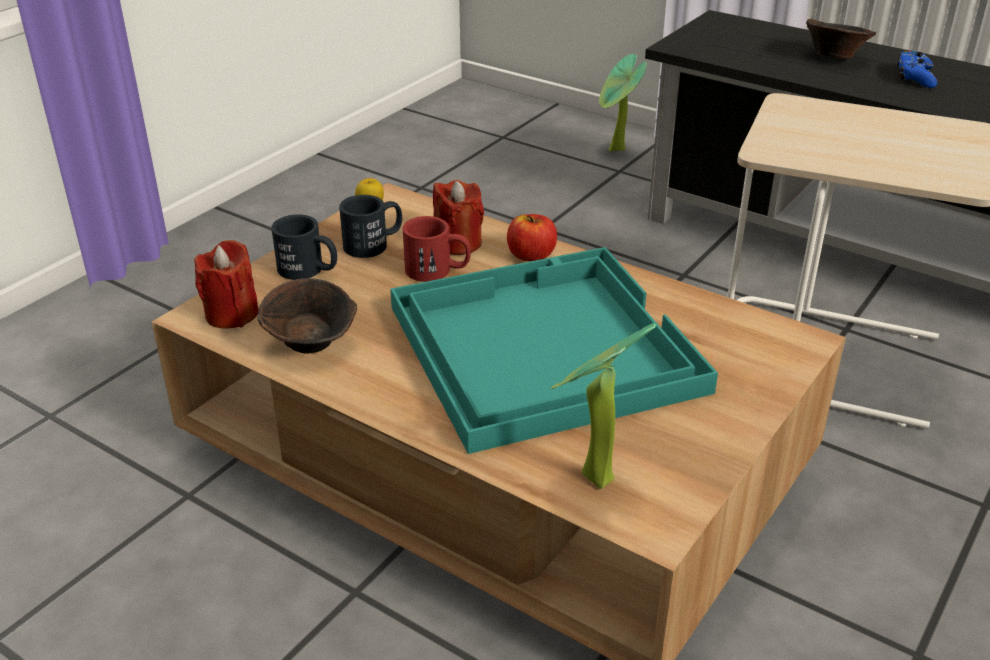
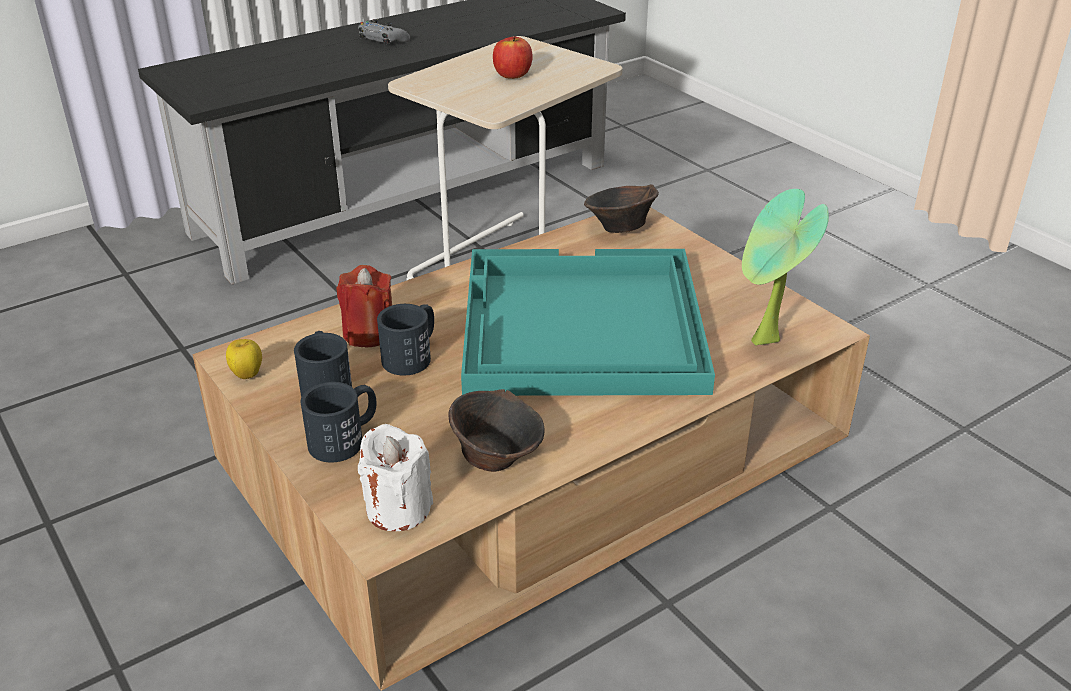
camera: 70 degrees left, 0 degrees up
red candle [194,240,259,328] -> white candle [358,424,433,531]
red mug [402,216,471,282] -> black mug [377,304,434,376]
apple [507,214,557,262] -> apple moved to [493,36,533,79]
potted plant [599,54,647,152] -> none
brown bowl [806,19,876,59] -> brown bowl moved to [584,184,659,233]
blue game controller [897,50,937,88] -> grey game controller [358,19,410,45]

